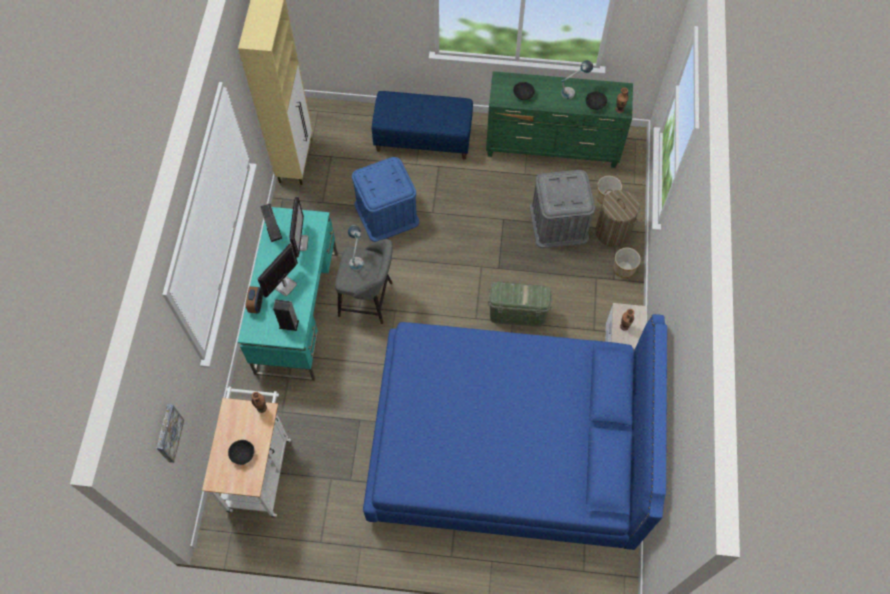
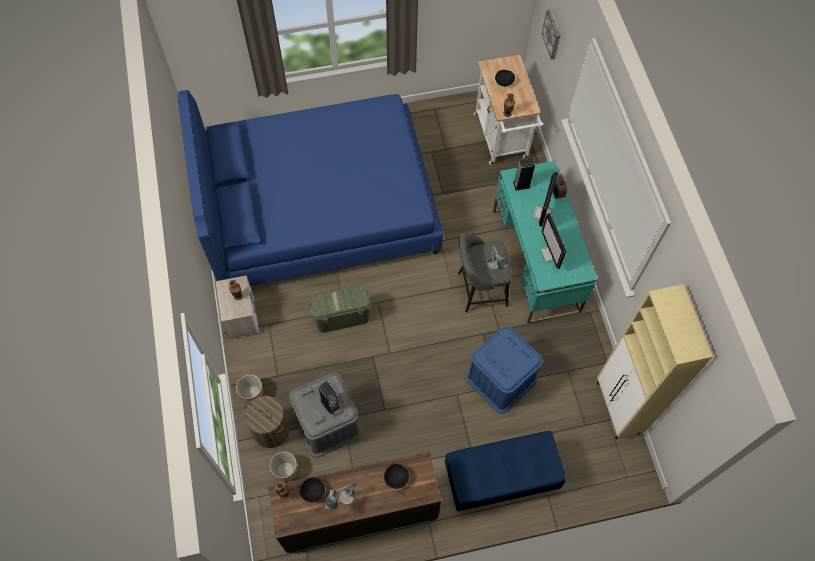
camera: 160 degrees right, 0 degrees up
speaker [261,203,282,242] -> speaker moved to [318,381,340,414]
green dresser [486,71,633,168] -> brown dresser [268,451,441,553]

